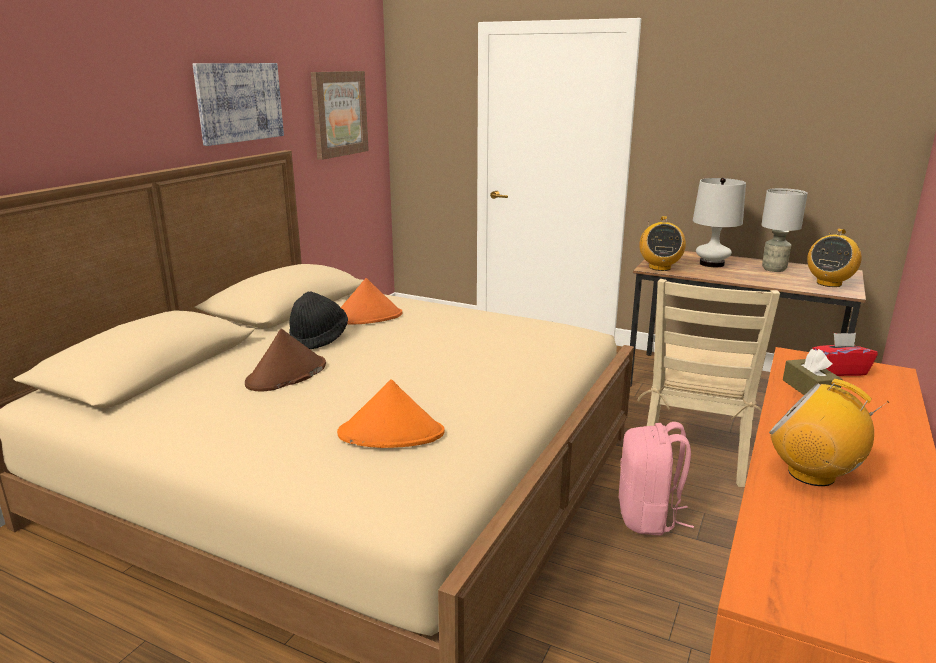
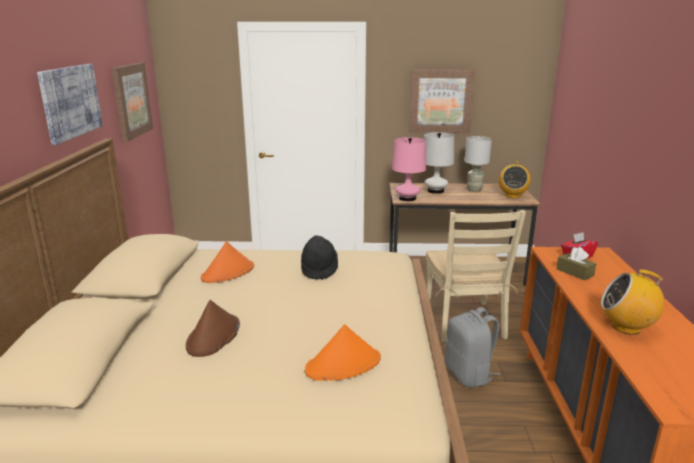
camera: 25 degrees left, 0 degrees up
black hat [289,291,348,349] -> black hat moved to [301,236,338,280]
pink backpack [619,422,694,536] -> grey backpack [445,307,500,388]
radio [639,216,686,271] -> pink table lamp [392,137,426,201]
none -> picture [409,70,475,133]

